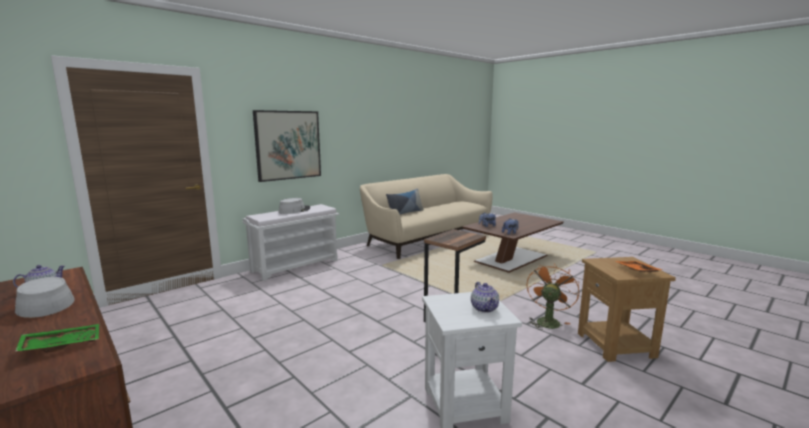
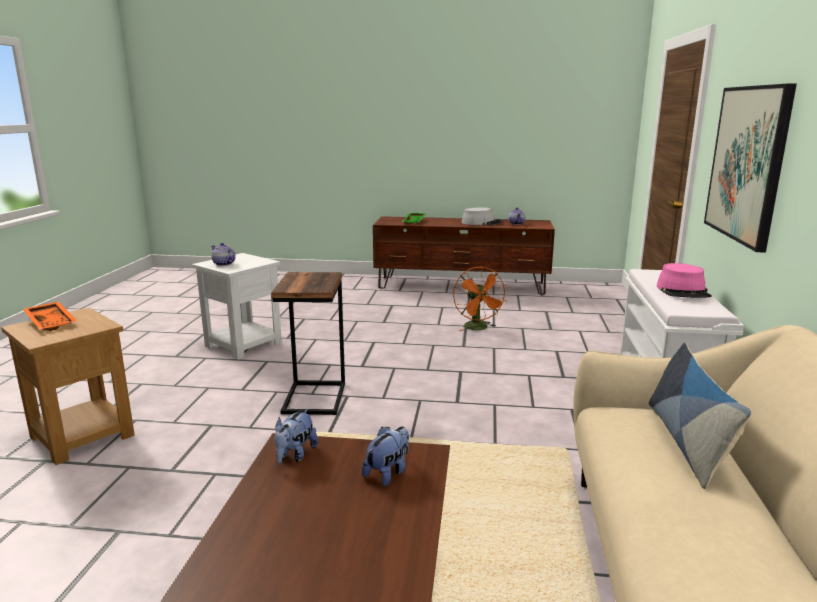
camera: 140 degrees right, 5 degrees up
grey hat [279,198,310,214] -> pink hat [657,263,712,298]
orange fan [527,263,579,330] -> orange fan moved to [453,267,507,331]

